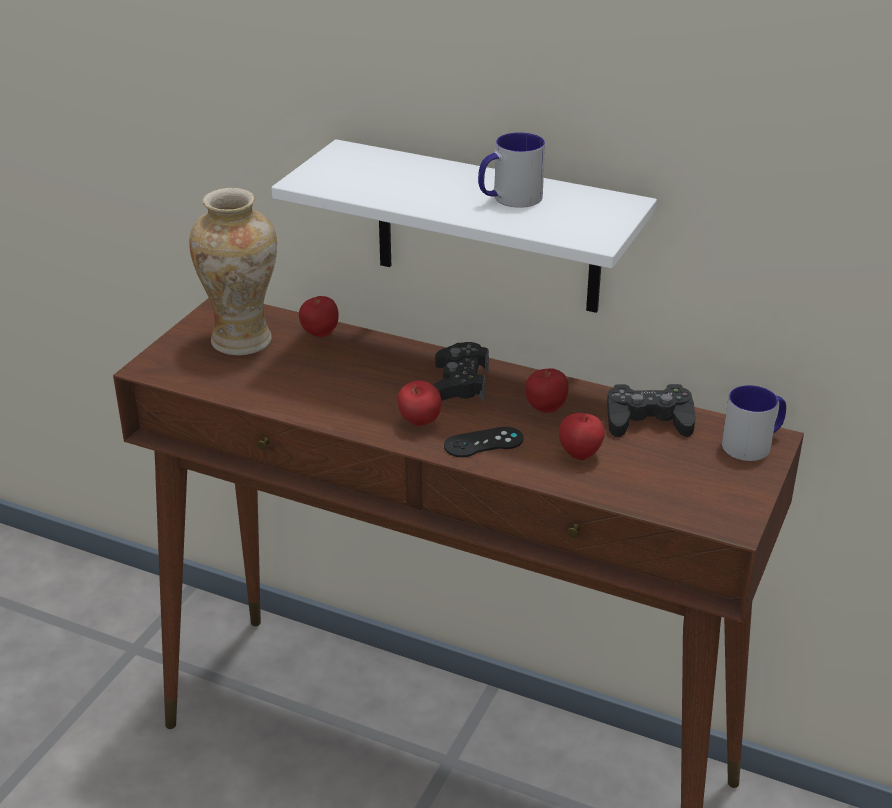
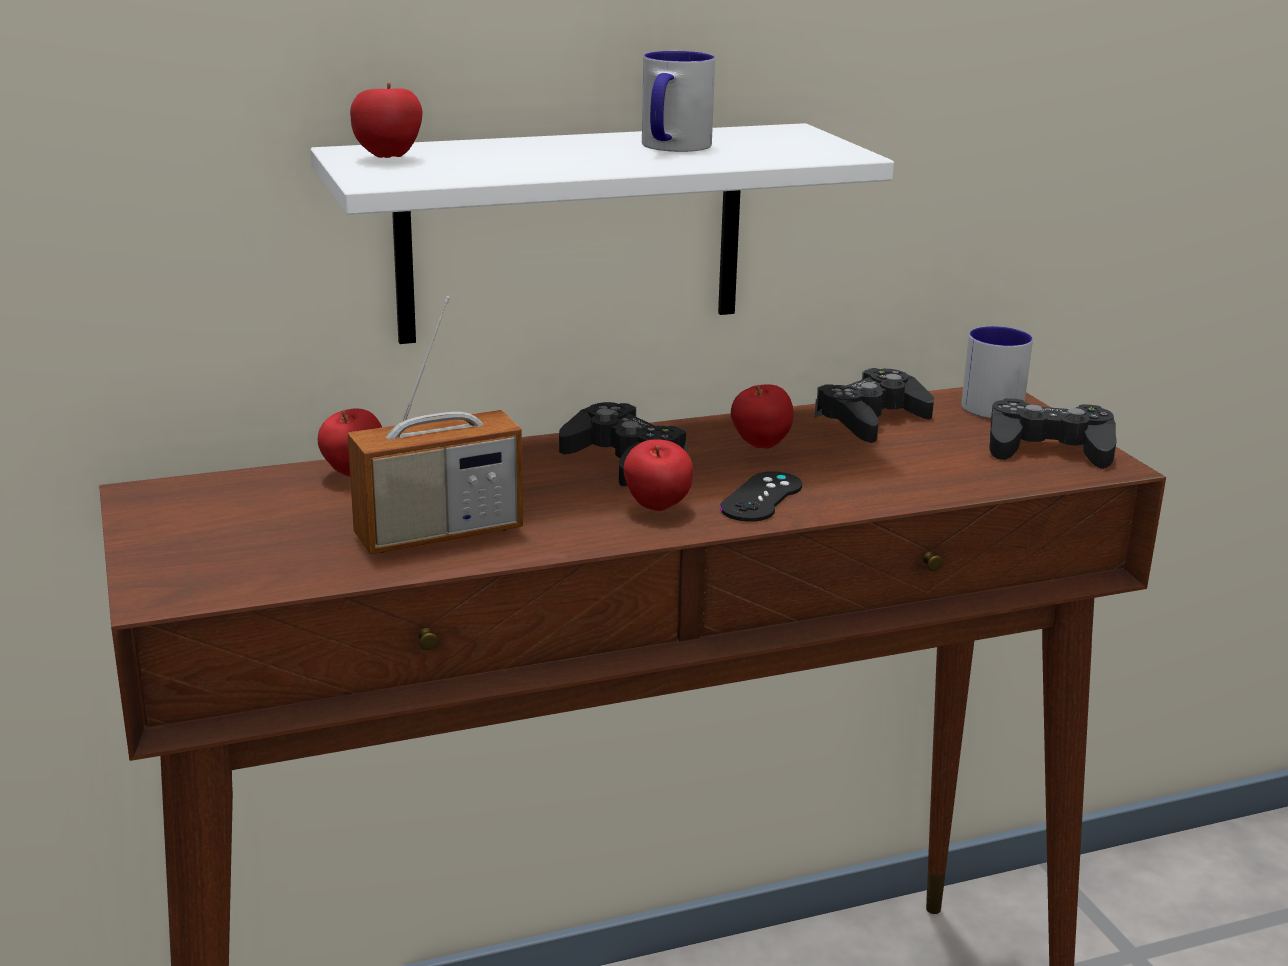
camera: 45 degrees left, 10 degrees down
vase [189,188,277,356] -> none
apple [559,413,605,460] -> apple moved to [350,83,422,158]
none -> radio [348,296,523,554]
none -> black game controller [989,398,1117,469]

